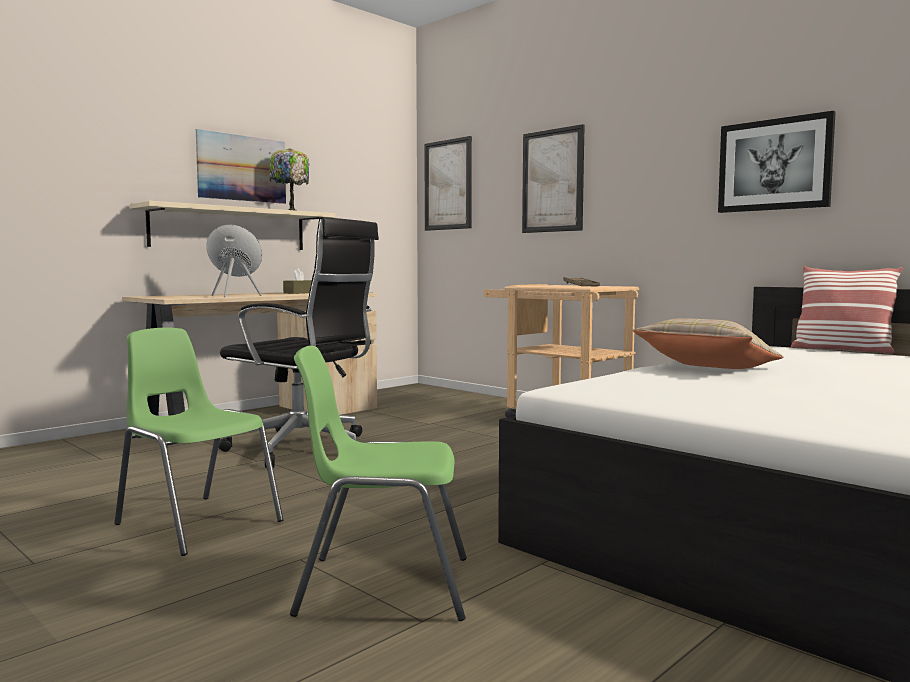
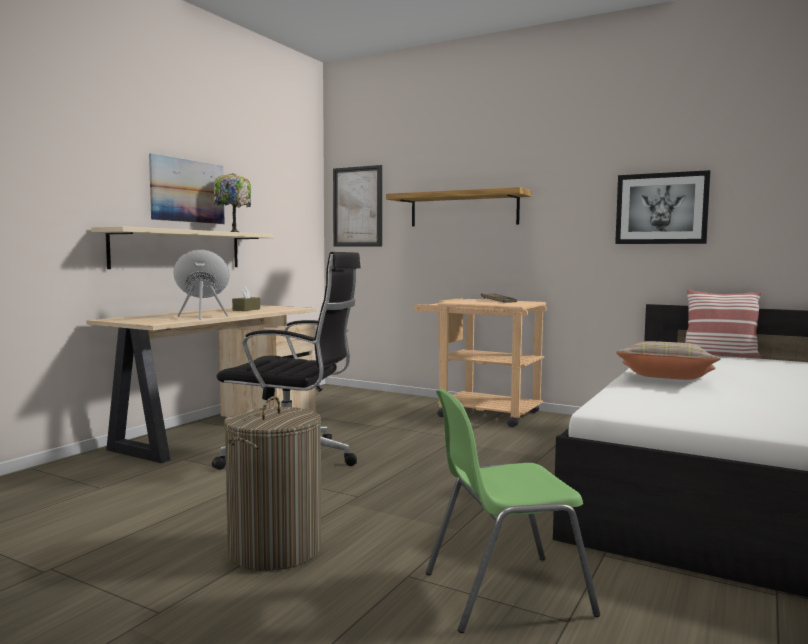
camera: 15 degrees left, 0 degrees up
green chair [115,328,284,556] -> laundry basket [224,396,321,571]
picture [522,124,585,233] -> shelf [386,187,532,227]

